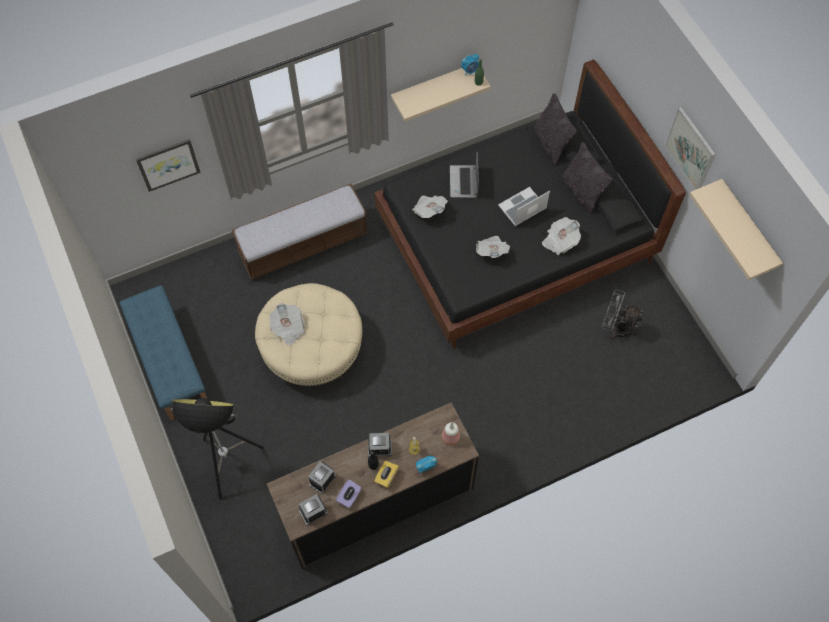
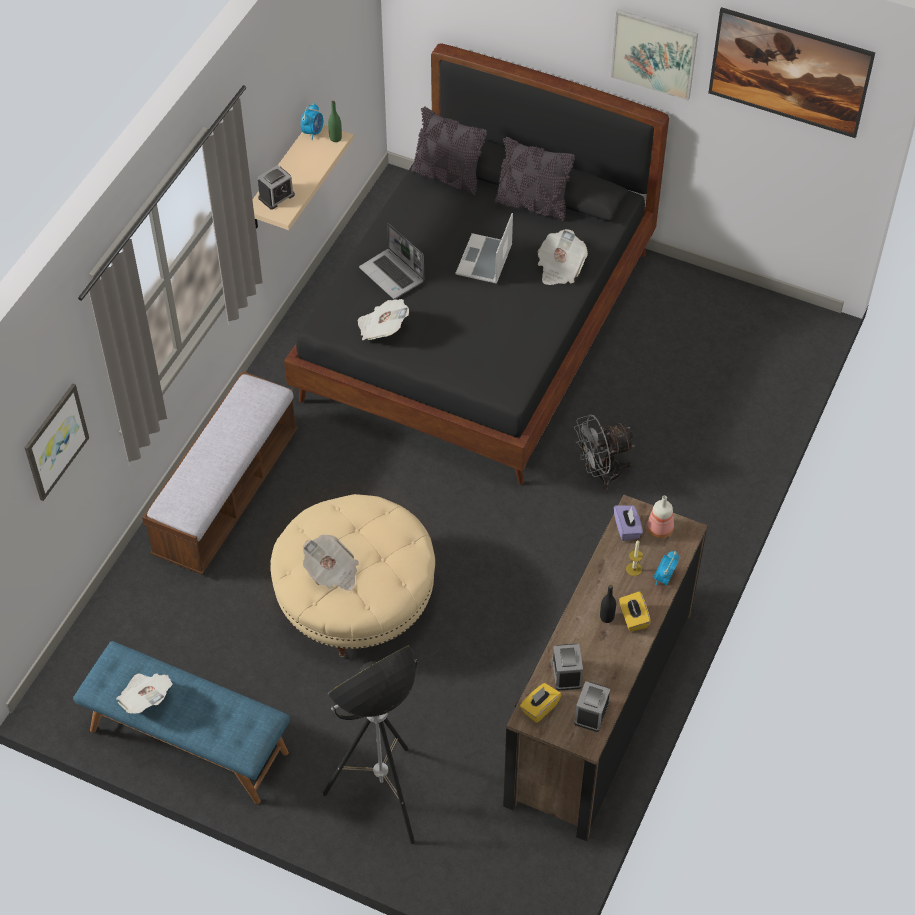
camera: 40 degrees left, 10 degrees down
purple tissue box [336,479,361,508] -> purple tissue box moved to [614,505,643,541]
alarm clock [368,433,392,456] -> alarm clock moved to [258,165,295,210]
newspaper [476,236,510,258] -> newspaper moved to [116,673,173,714]
grey fan [602,290,642,340] -> grey fan moved to [574,414,635,491]
beige shelf [689,179,783,280] -> picture [708,7,875,138]
none -> yellow tissue box [520,683,561,723]

